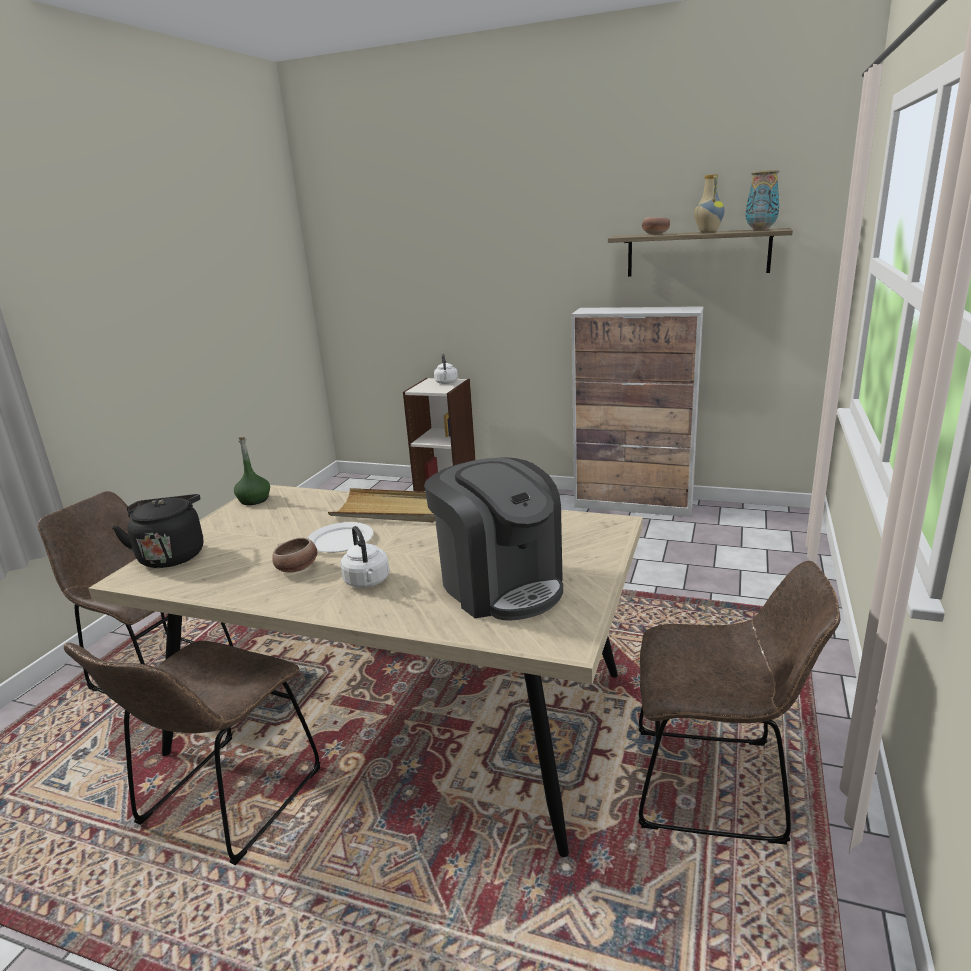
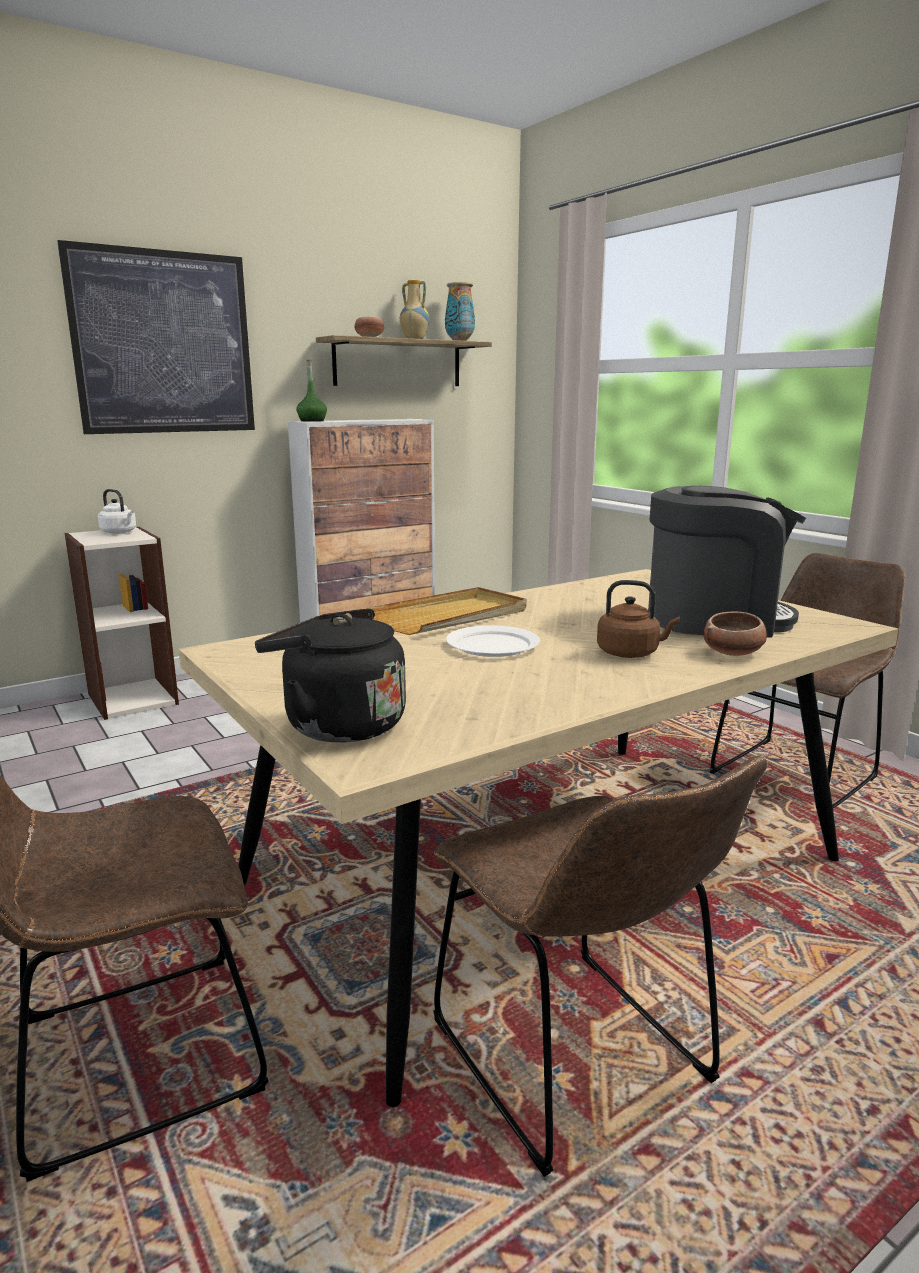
camera: 55 degrees left, 5 degrees down
green bottle [234,437,270,505] -> green bottle moved to [296,360,327,421]
bowl [272,538,318,573] -> bowl moved to [704,612,767,656]
white kettle [340,526,389,588] -> brown kettle [597,580,680,658]
none -> picture [57,240,255,434]

